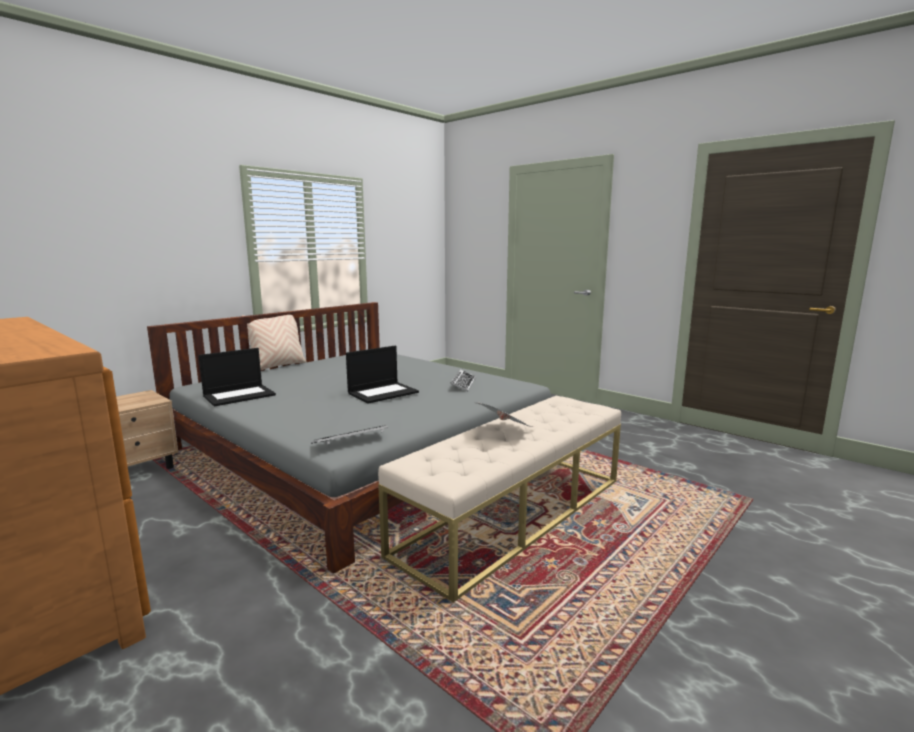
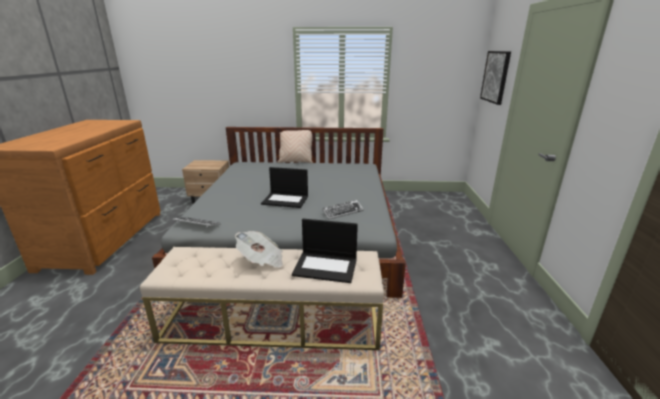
camera: 50 degrees right, 10 degrees up
laptop [198,348,276,406] -> laptop moved to [292,219,358,283]
none -> picture [480,51,511,105]

